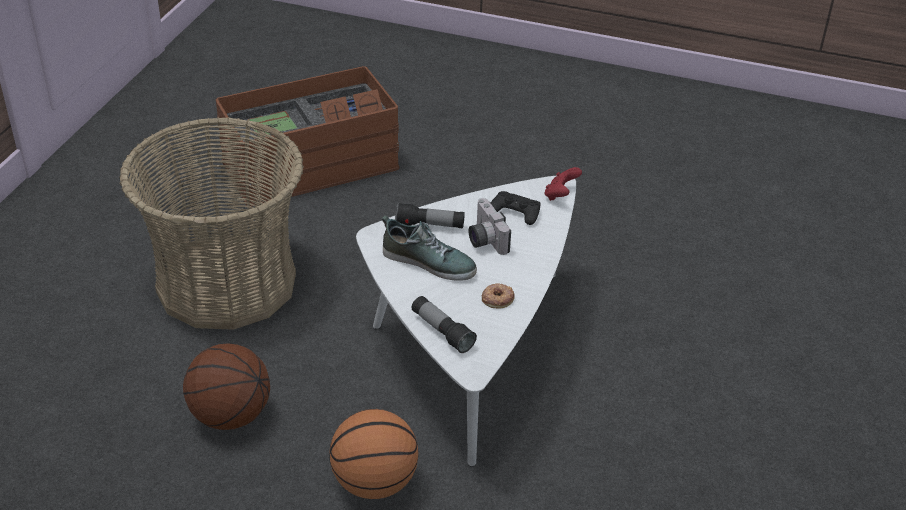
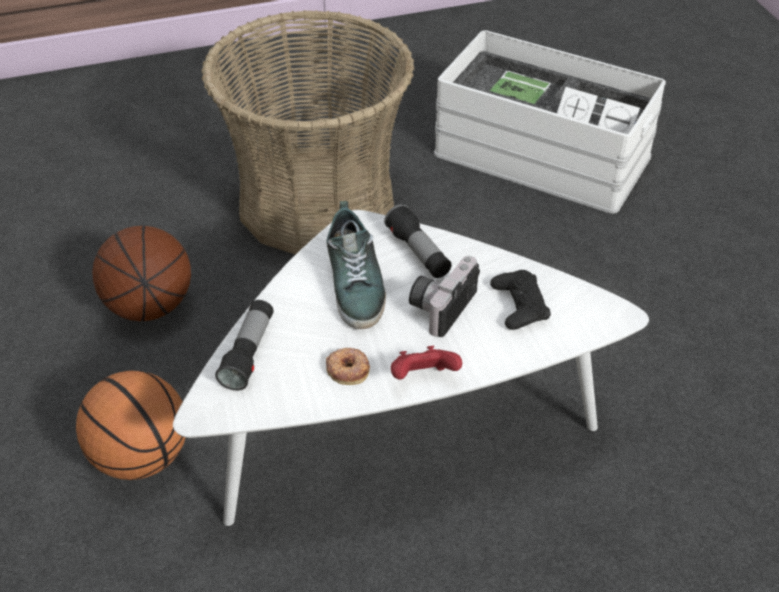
camera: 55 degrees right, 5 degrees up
brown storage box [216,66,399,207] -> white storage box [434,30,666,214]
red game controller [545,167,582,201] -> red game controller moved to [391,346,462,380]

